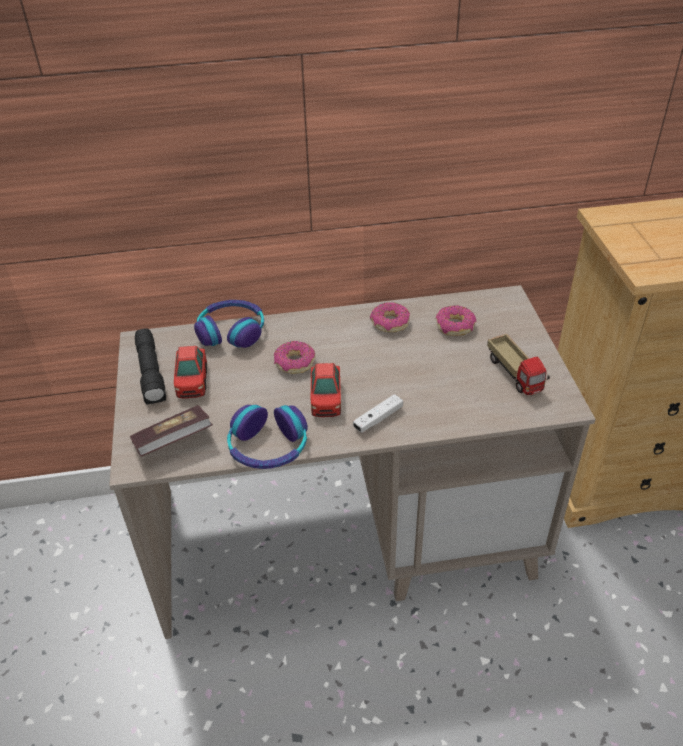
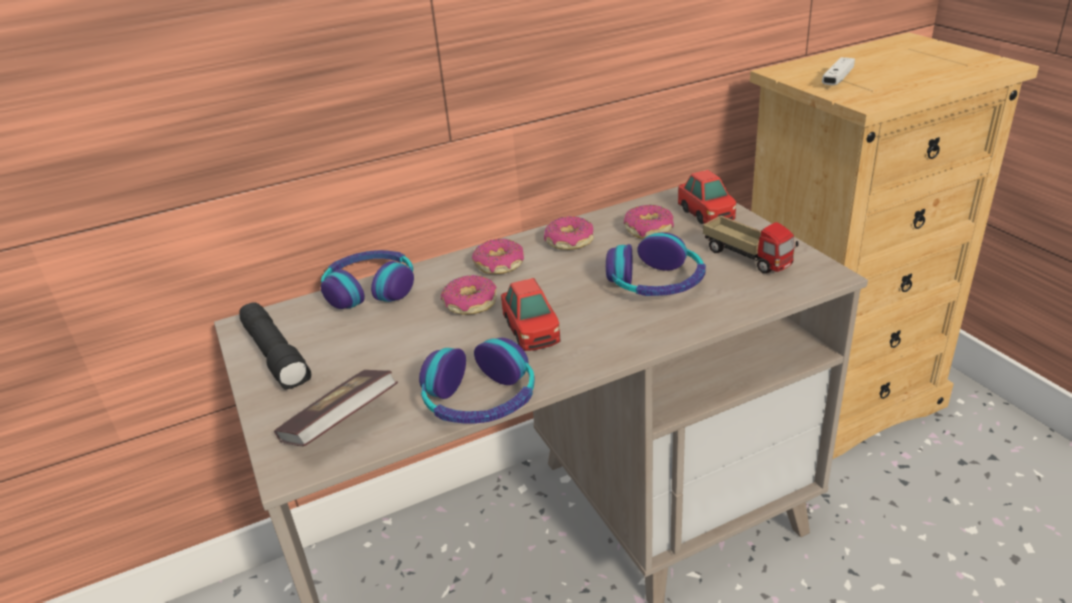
camera: 15 degrees left, 10 degrees down
toy car [174,346,207,399] -> toy car moved to [678,170,736,224]
white game controller [353,394,403,433] -> white game controller moved to [822,57,855,85]
none -> donut [472,239,524,274]
none -> headphones [606,232,706,296]

